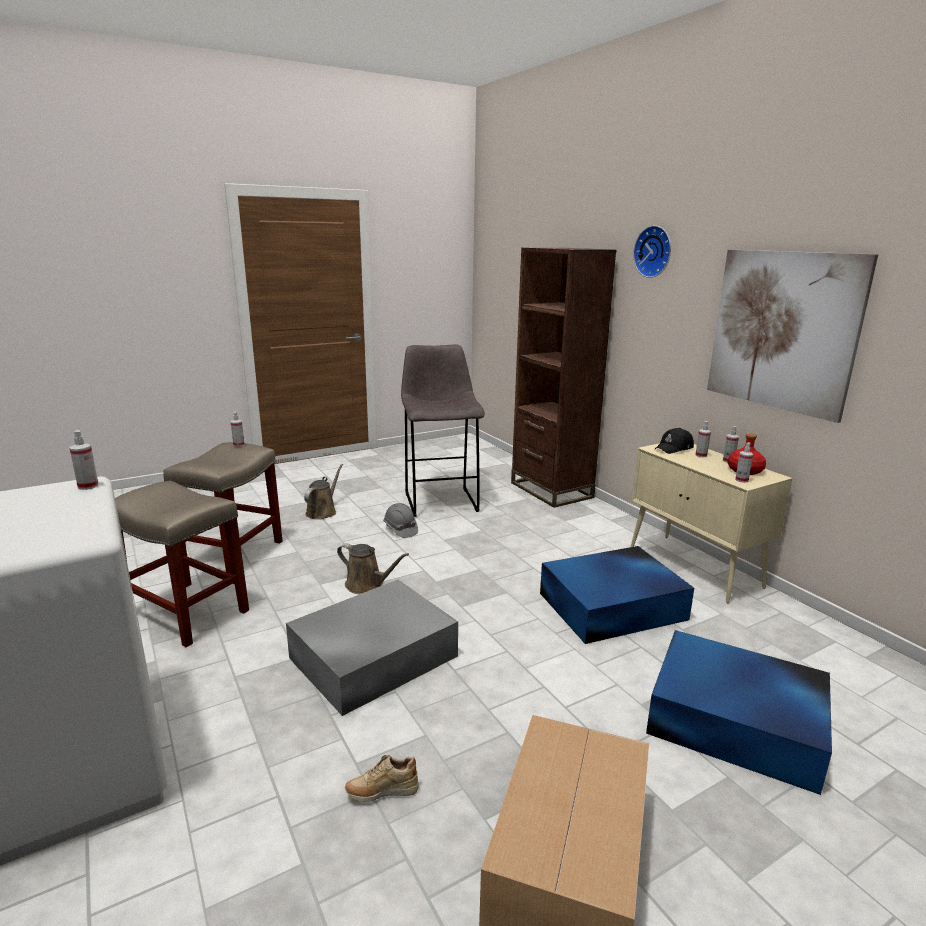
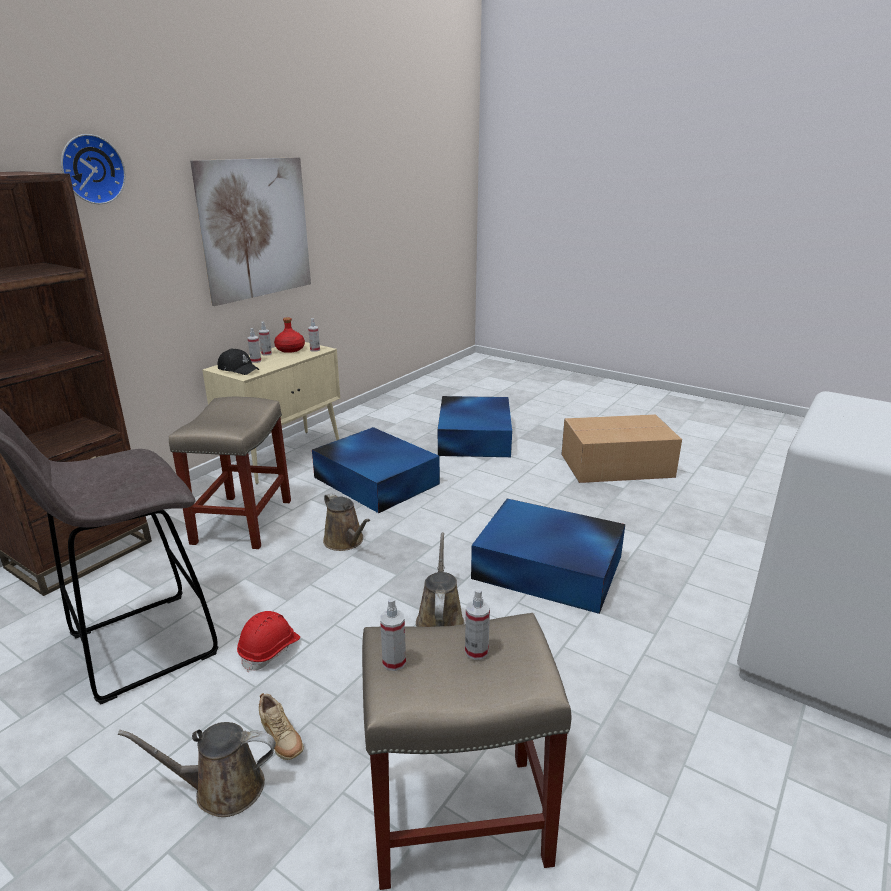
camera: 115 degrees left, 5 degrees up
spray bottle [70,430,99,490] -> spray bottle moved to [465,588,490,660]
beige stool [115,481,249,647] -> beige stool moved to [169,397,291,549]
grey storage box [286,580,458,716] -> blue storage box [471,499,625,614]
beige shoe [345,755,419,802] -> beige shoe moved to [259,693,304,760]
grey hard hat [383,503,418,538] -> red hard hat [237,611,300,672]
none -> brown watering can [323,493,370,551]

